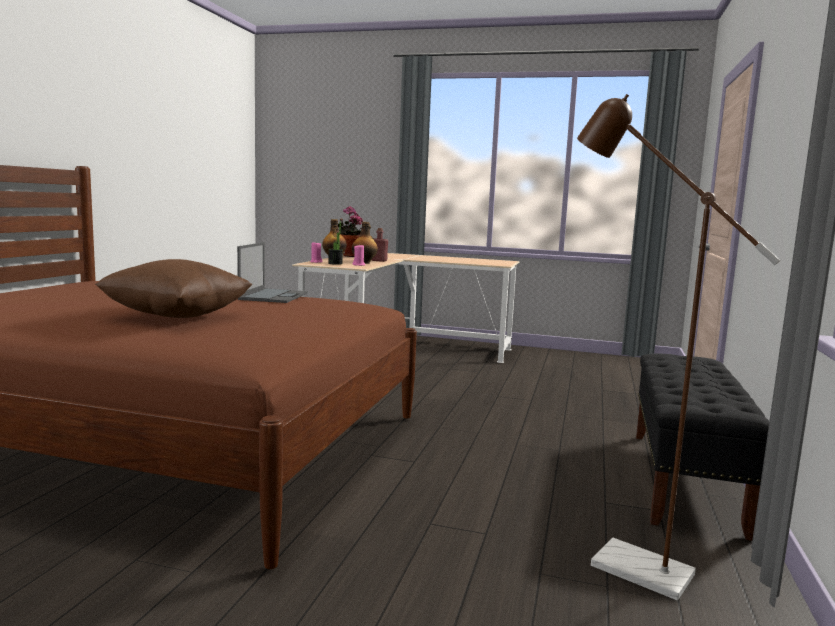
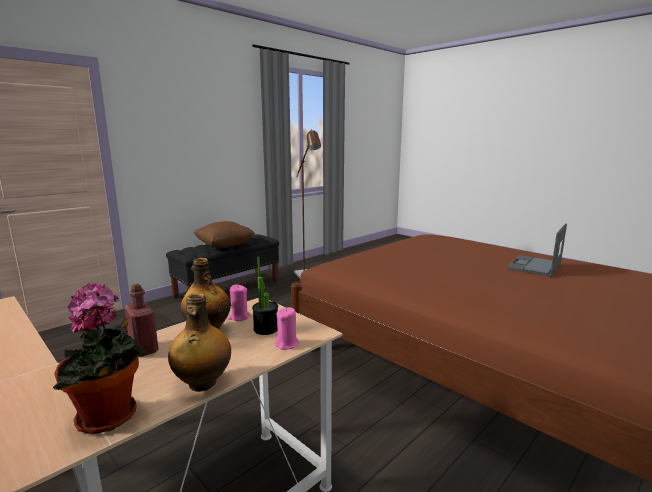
camera: 150 degrees left, 5 degrees up
brown pillow [95,259,252,318] -> brown pillow moved to [194,221,255,248]
laptop [237,242,308,303] -> laptop moved to [507,224,567,277]

